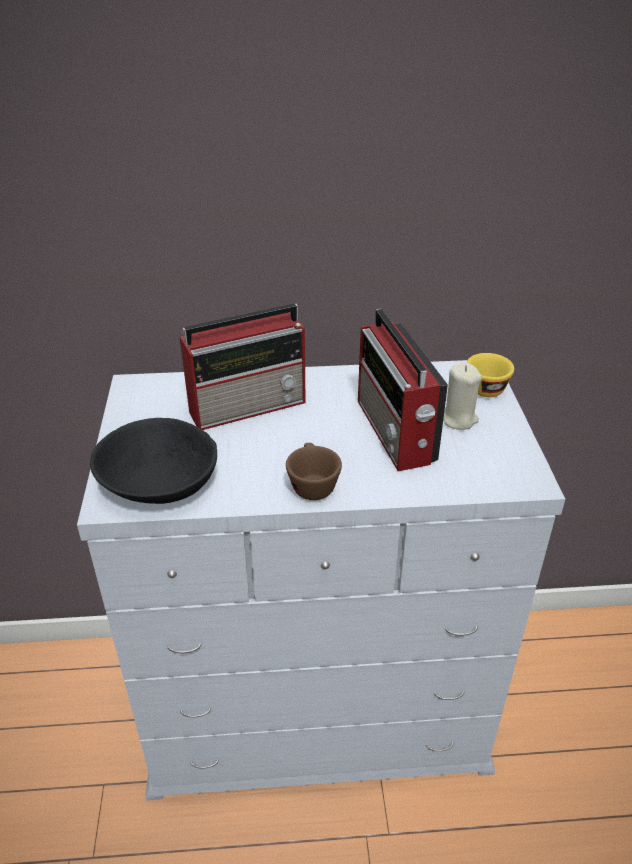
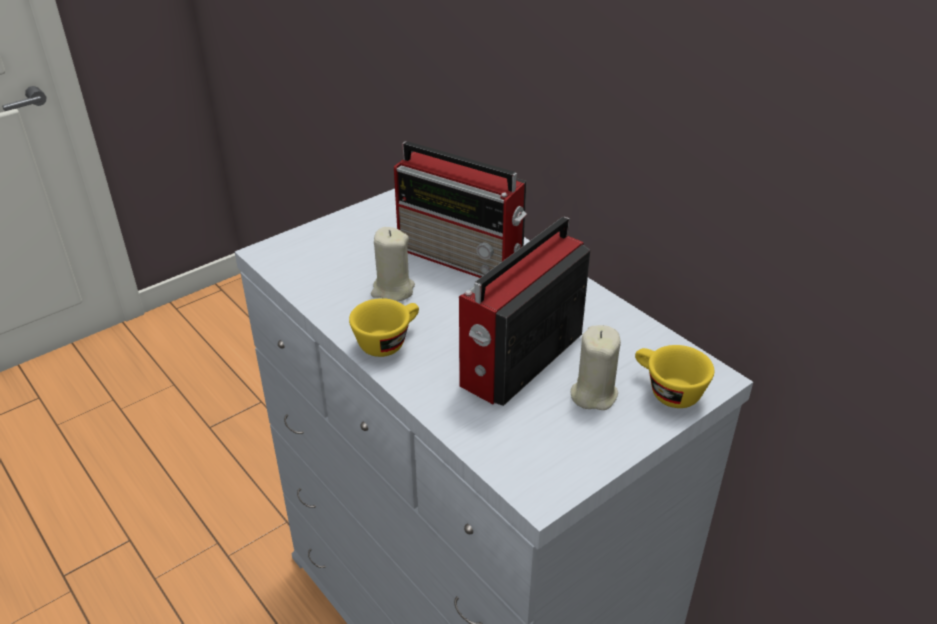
camera: 55 degrees right, 0 degrees up
black bowl [90,418,217,504] -> none
brown cup [286,443,342,500] -> yellow cup [349,298,419,357]
none -> beige candle [371,227,415,301]

